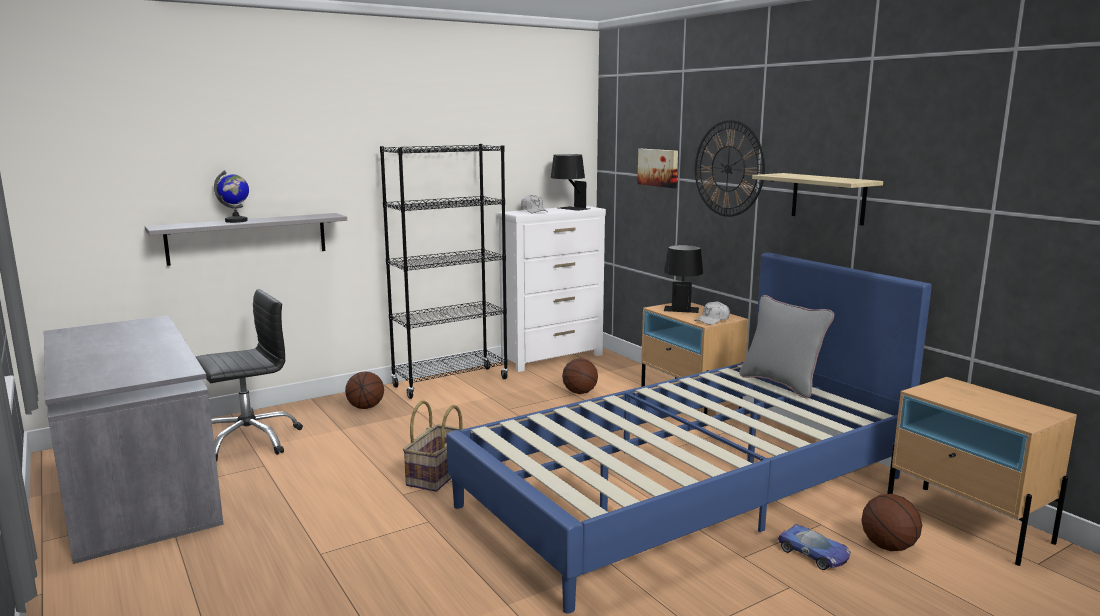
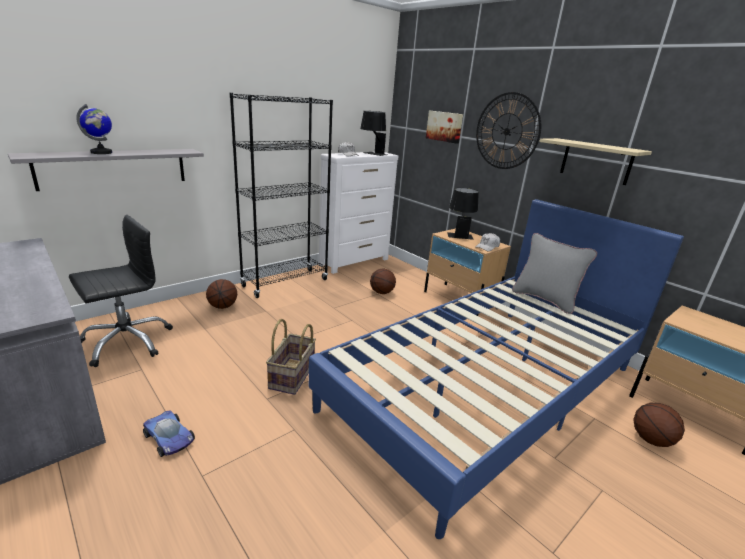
camera: 10 degrees left, 10 degrees up
toy car [778,524,851,570] -> toy car moved to [143,410,195,457]

